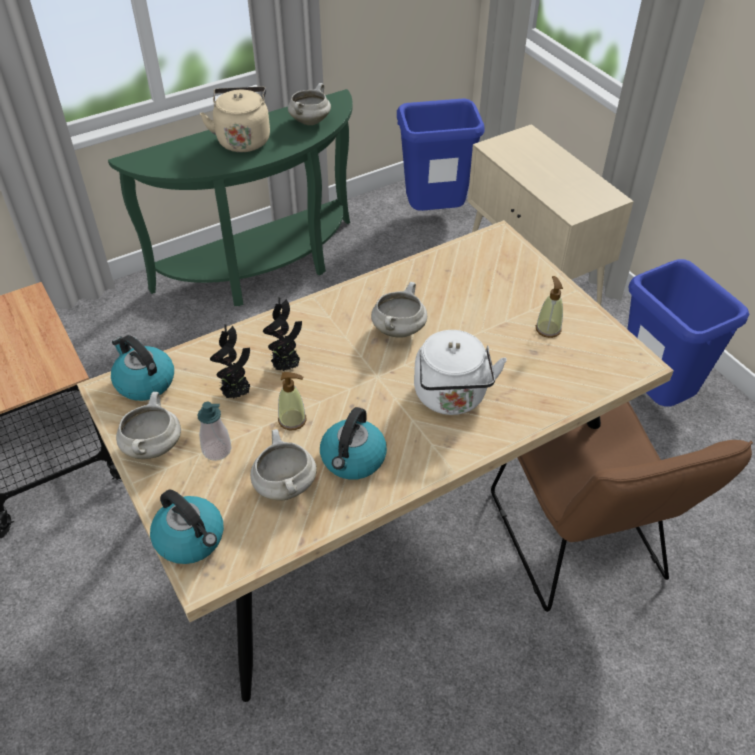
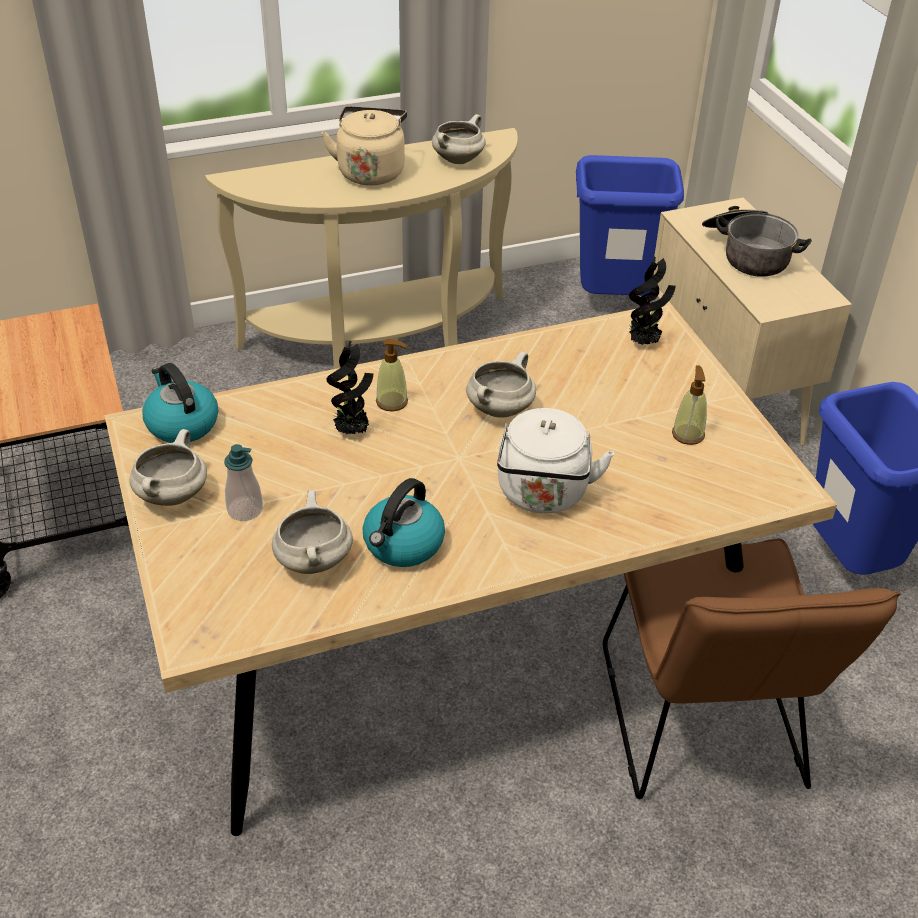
camera: 10 degrees right, 5 degrees down
green console table [108,89,353,306] -> beige console table [205,128,518,369]
kettle [150,489,224,564] -> none
potted plant [210,324,250,399] -> potted plant moved to [629,256,676,345]
soap dispenser [278,372,306,430] -> soap dispenser moved to [376,339,408,411]
none -> cooking pot [702,206,812,277]

